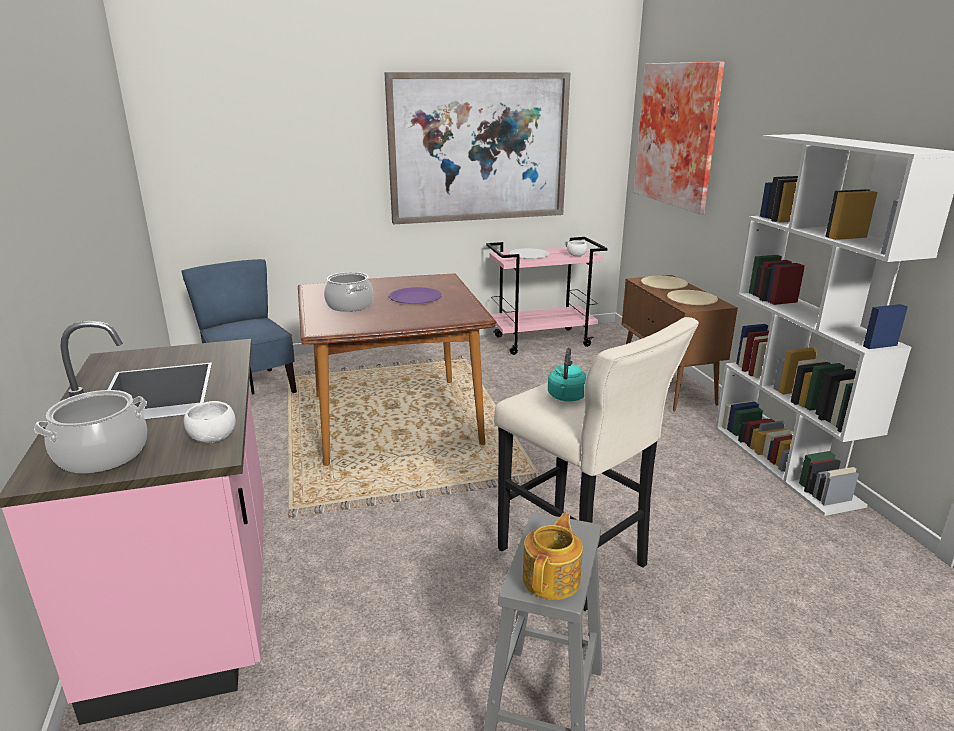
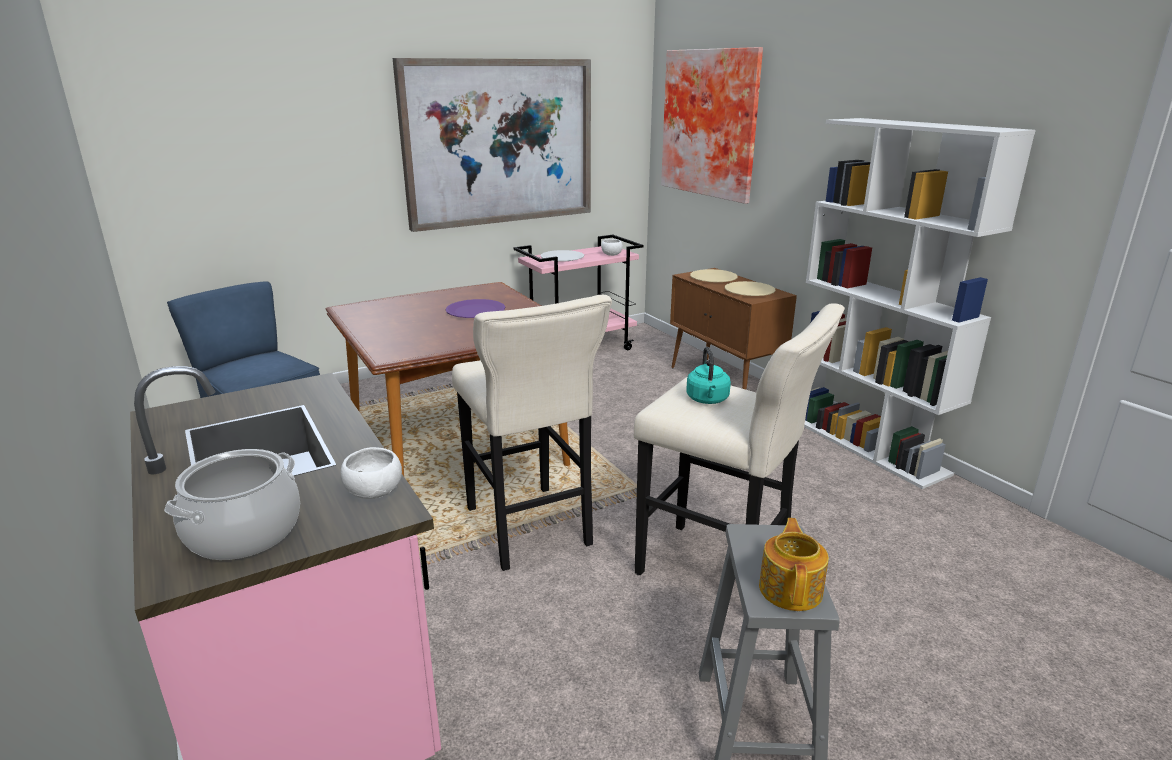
camera: 15 degrees left, 0 degrees up
cooking pot [324,272,373,312] -> none
none -> beige stool [452,295,612,571]

